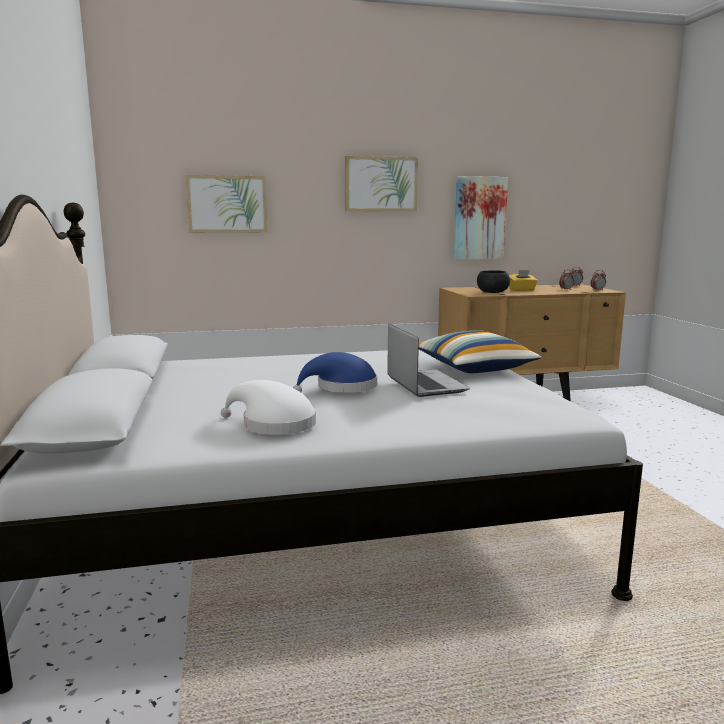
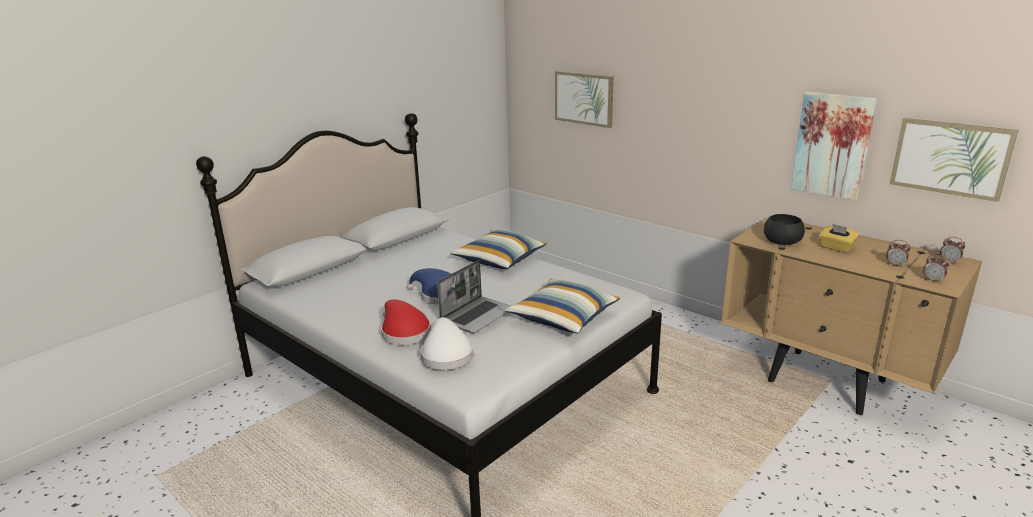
camera: 55 degrees right, 10 degrees up
white hat [221,380,316,435] -> white hat moved to [421,317,474,370]
picture [345,156,418,212] -> picture moved to [890,118,1018,202]
none -> red hat [381,299,431,345]
none -> pillow [450,230,547,269]

